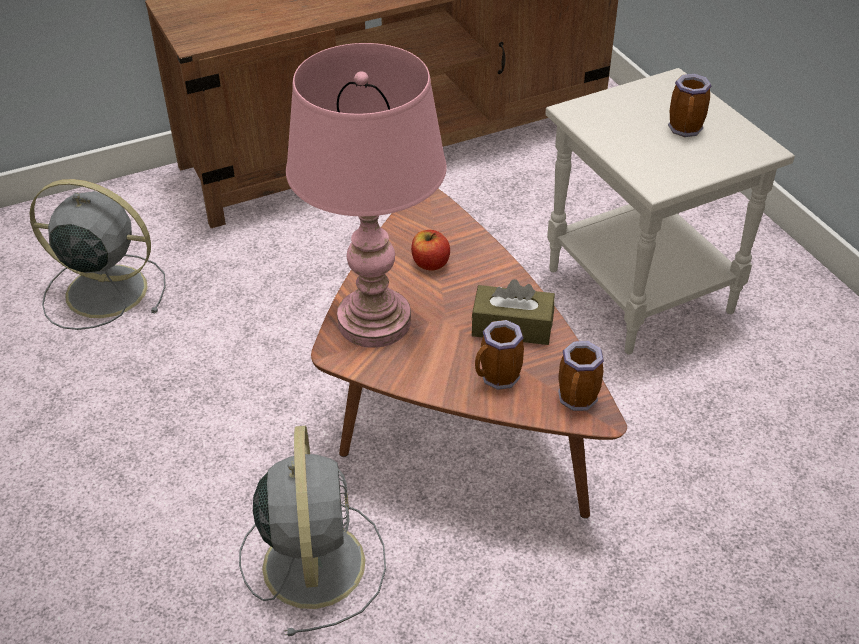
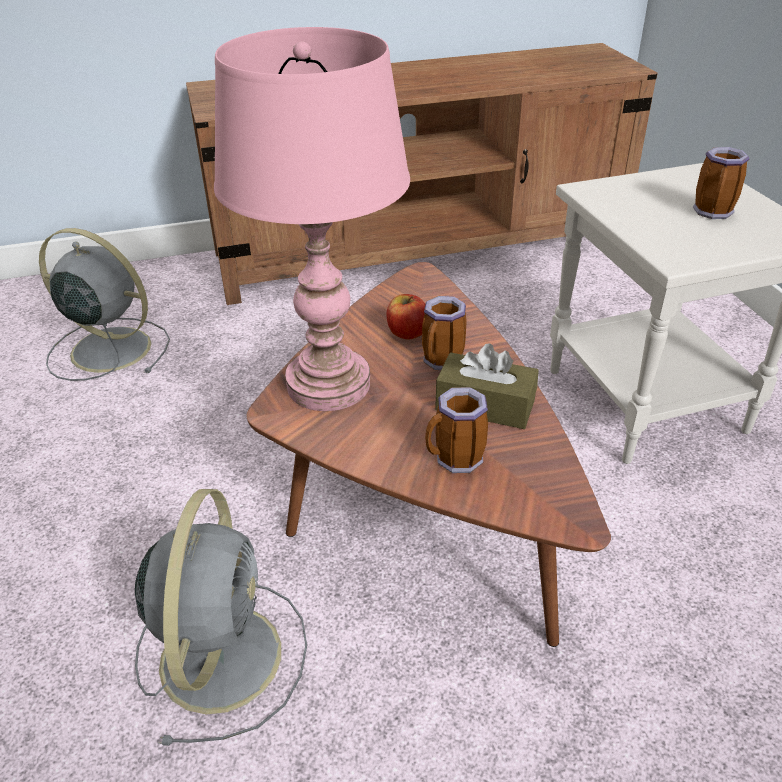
camera: 10 degrees right, 5 degrees down
mug [558,341,604,411] -> mug moved to [422,296,467,370]

